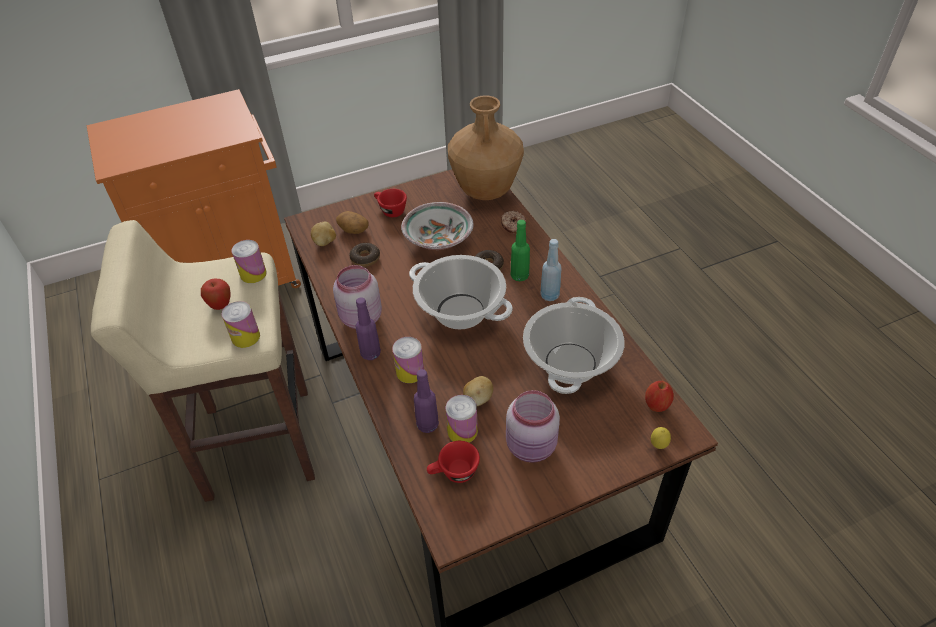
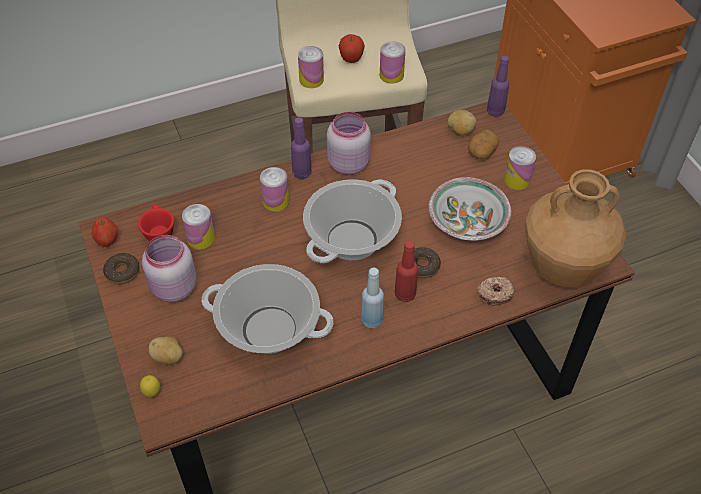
camera: 90 degrees right, 5 degrees up
donut [349,243,380,267] -> donut moved to [103,253,140,284]
red cup [374,189,407,217] -> can [504,146,536,190]
purple bottle [414,369,439,433] -> purple bottle moved to [487,56,509,117]
potato [463,376,493,406] -> potato moved to [149,336,183,364]
green bottle [511,220,530,281] -> red bottle [395,241,418,302]
apple [645,381,674,412] -> apple moved to [92,218,118,247]

